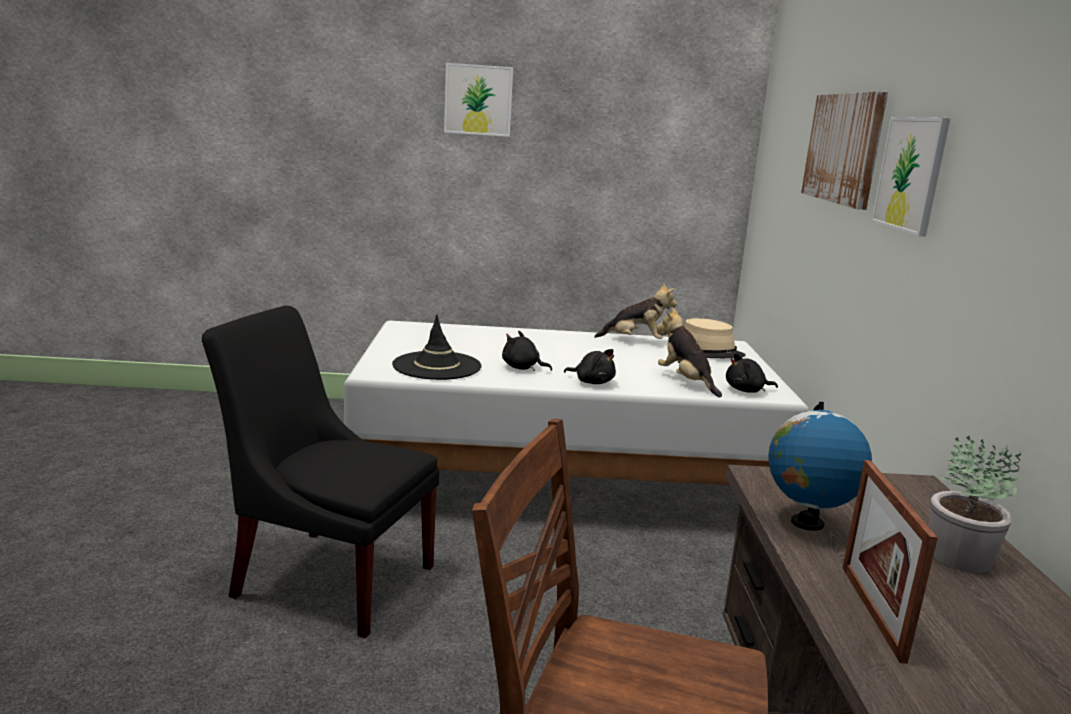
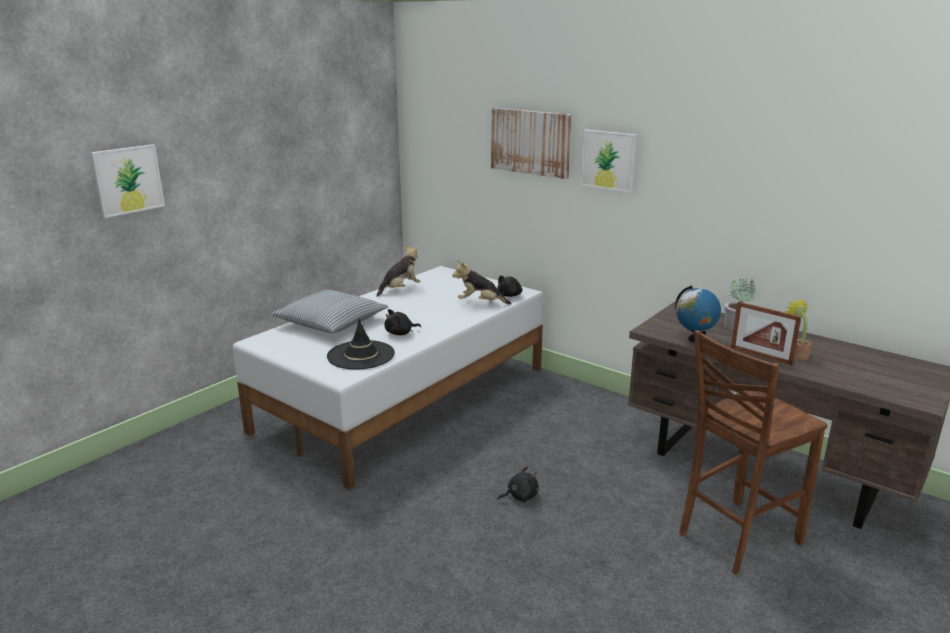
camera: 50 degrees left, 5 degrees up
black chair [202,305,439,638] -> none
picture [444,63,513,137] -> picture moved to [90,144,165,218]
black plush toy [564,349,616,384] -> black plush toy moved to [497,467,539,502]
beige hat [684,318,745,358] -> none
none -> pillow [271,290,388,333]
none -> potted plant [785,297,812,360]

